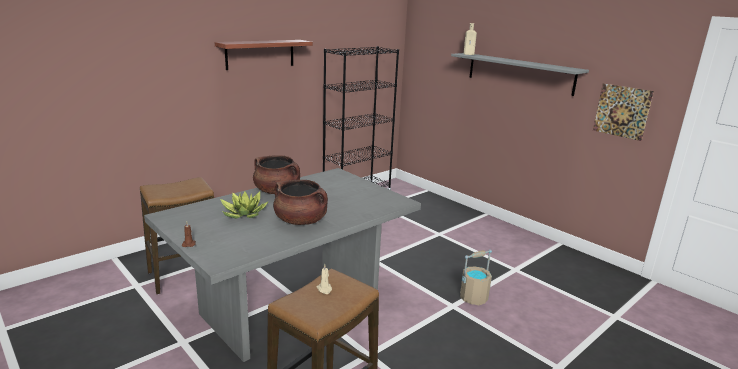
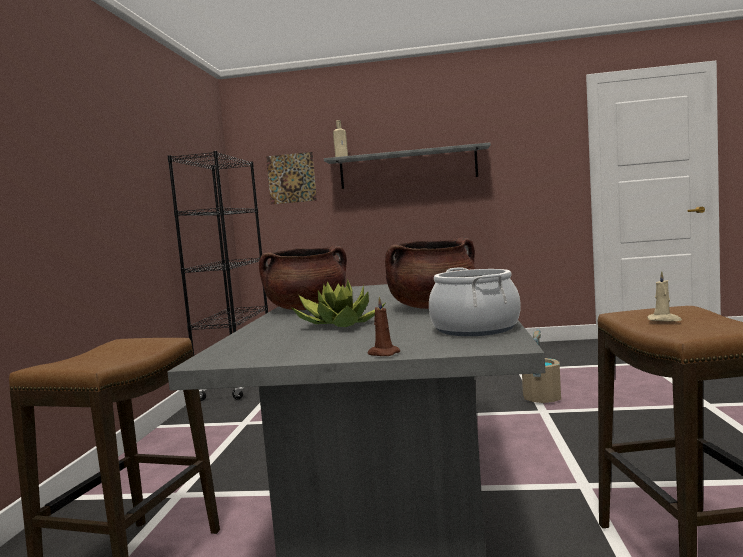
camera: 40 degrees left, 15 degrees down
shelf [215,40,313,70] -> none
picture [593,83,654,141] -> picture moved to [266,152,317,204]
none -> cooking pot [429,267,521,336]

